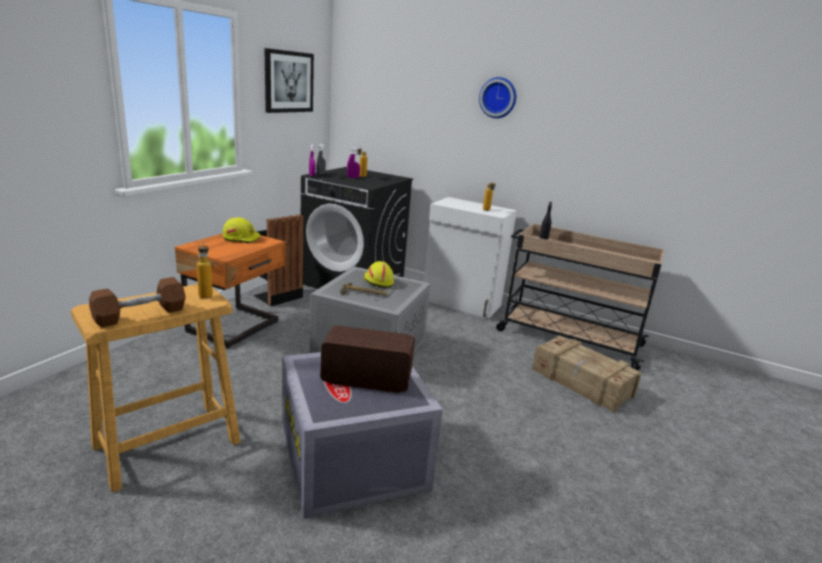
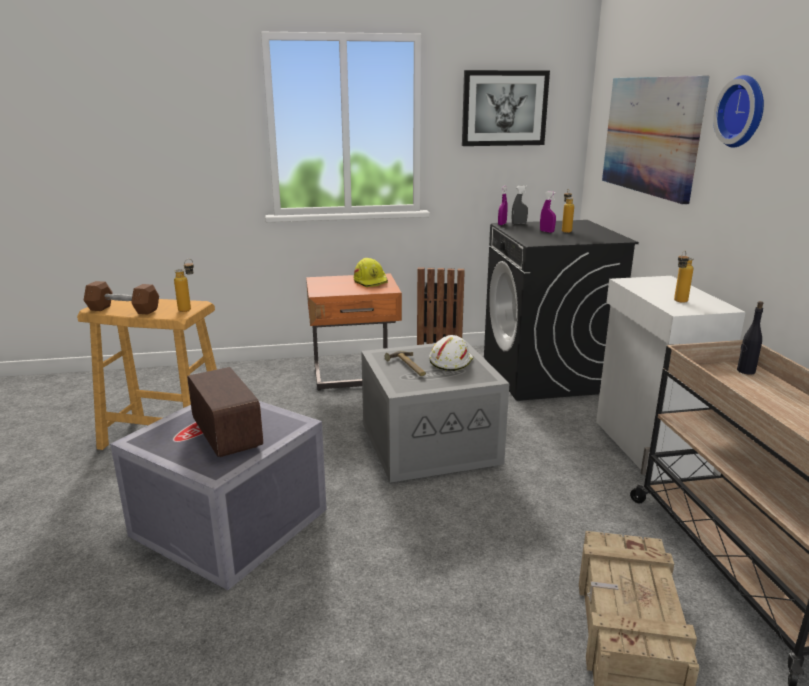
camera: 55 degrees right, 0 degrees up
yellow hard hat [363,261,394,288] -> white hard hat [429,335,473,371]
none -> picture [602,76,710,204]

